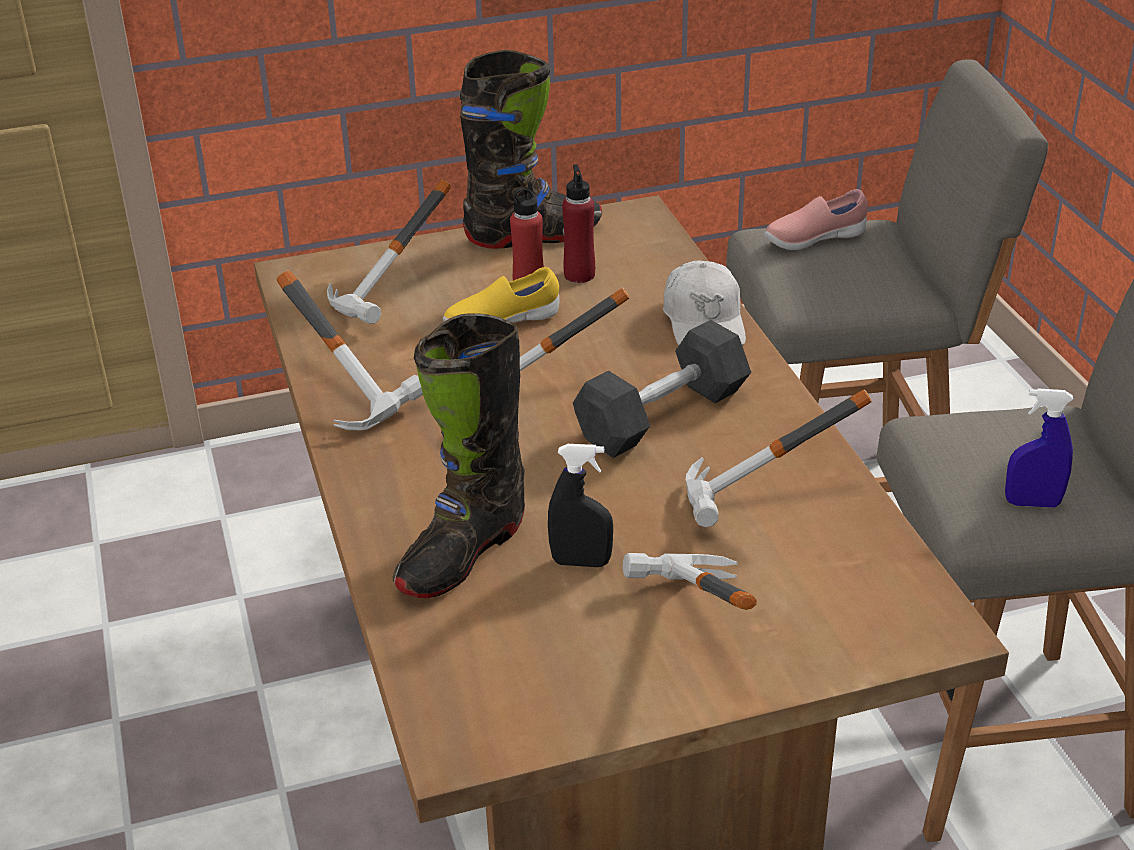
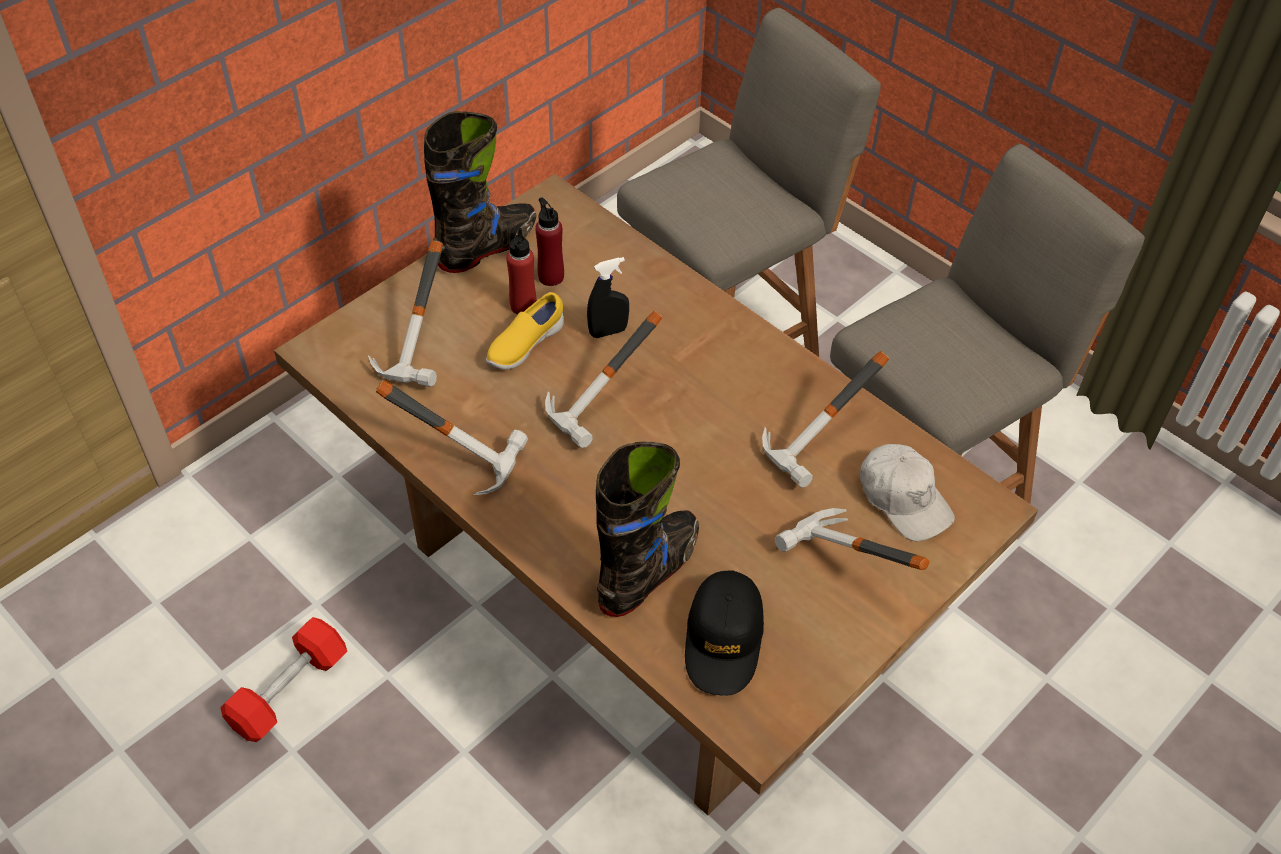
camera: 30 degrees left, 15 degrees up
black boot [393,313,525,598] -> black boot turned 150 degrees counterclockwise [596,442,699,617]
black spray bottle [548,444,613,567] -> black spray bottle moved to [587,257,629,338]
black dumbbell [573,320,751,458] -> none
white cap [663,261,746,345] -> white cap moved to [860,444,955,541]
pink shoe [764,189,868,250] -> none
blue spray bottle [1005,388,1073,508] -> none
none -> red dumbbell [220,617,347,742]
none -> black cap [685,570,764,696]

